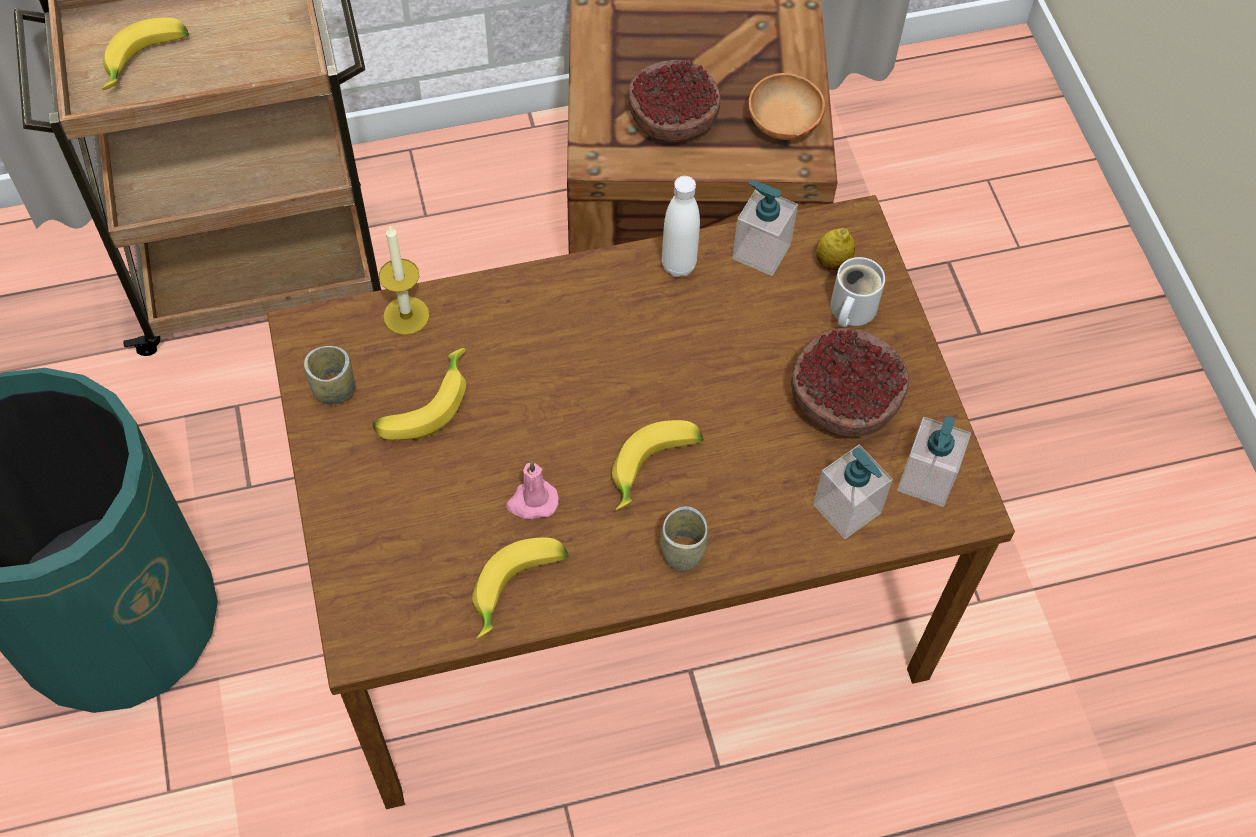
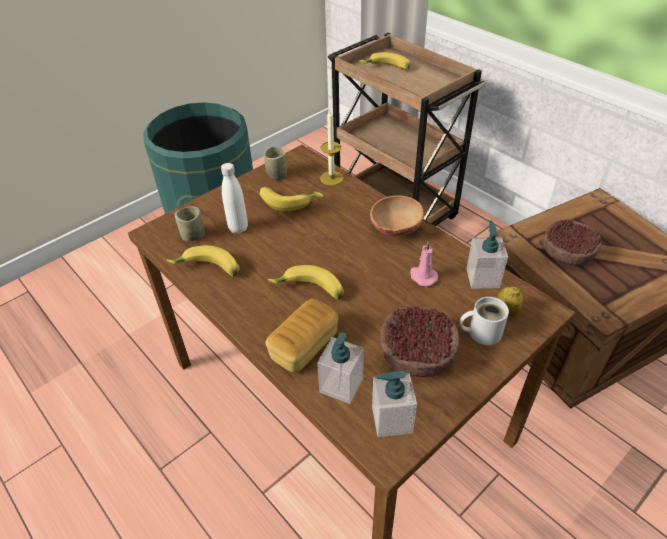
camera: 65 degrees right, 15 degrees down
pink candle [506,461,559,520] -> pink candle moved to [410,241,438,287]
cup [660,506,708,571] -> cup moved to [175,207,205,241]
white bottle [662,176,700,277] -> white bottle moved to [221,163,248,234]
brown bowl [748,73,825,140] -> brown bowl moved to [370,195,424,236]
none -> bread [265,299,338,373]

